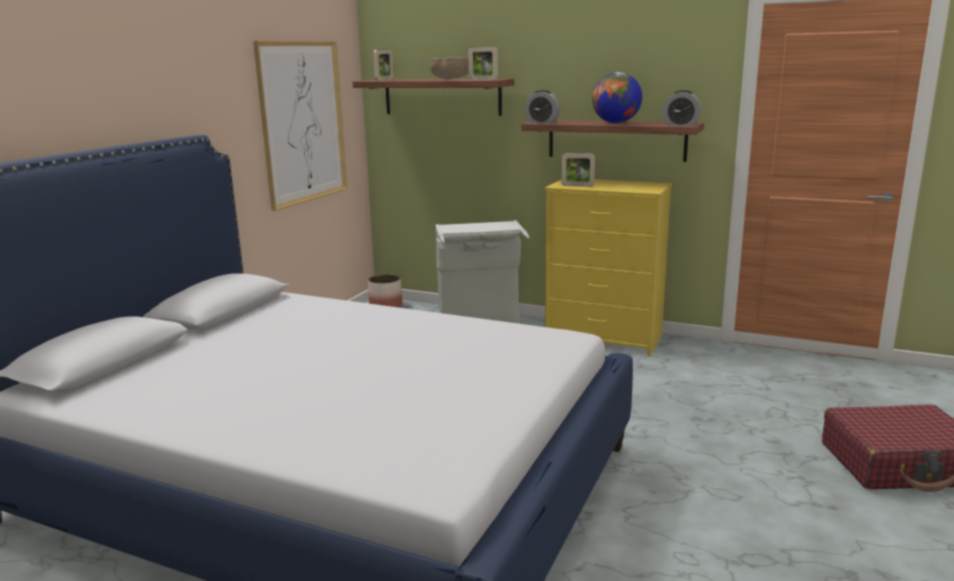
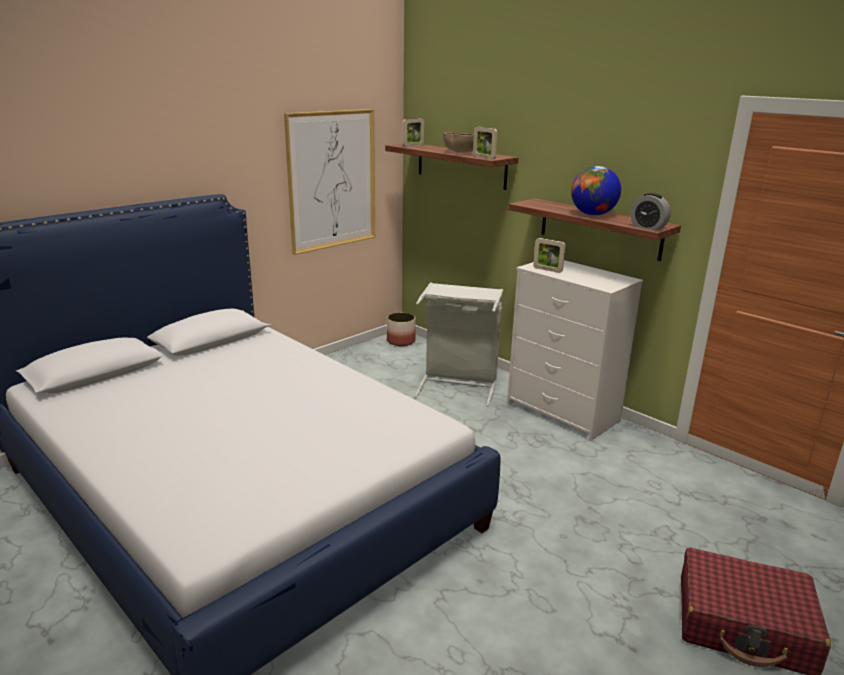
camera: 20 degrees right, 5 degrees up
alarm clock [525,90,560,123] -> none
yellow dresser [545,179,672,356] -> white dresser [507,260,643,441]

